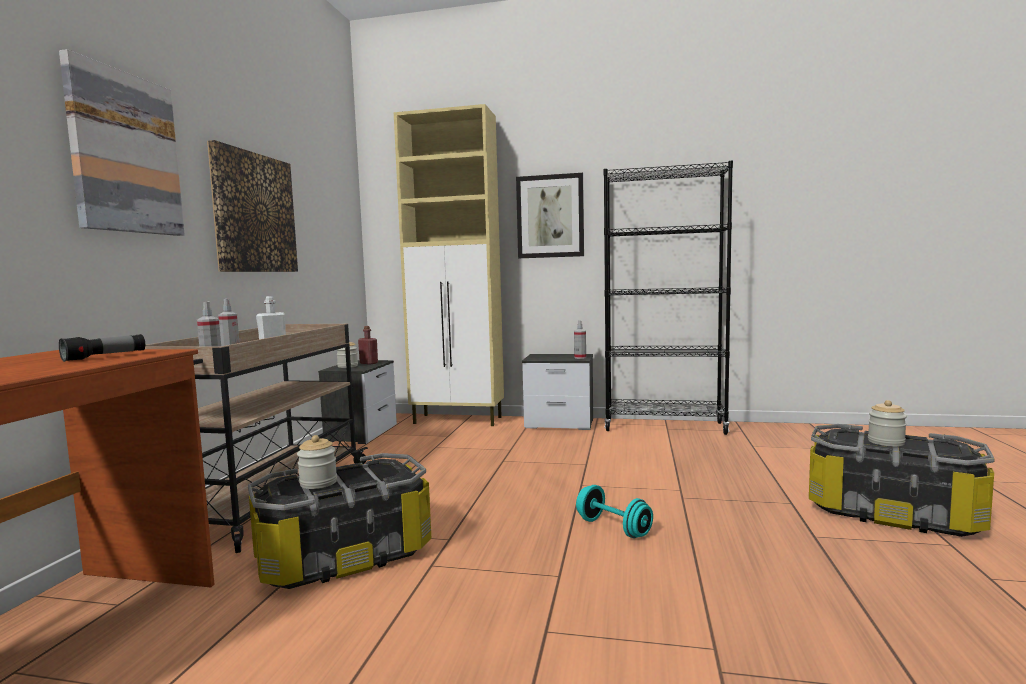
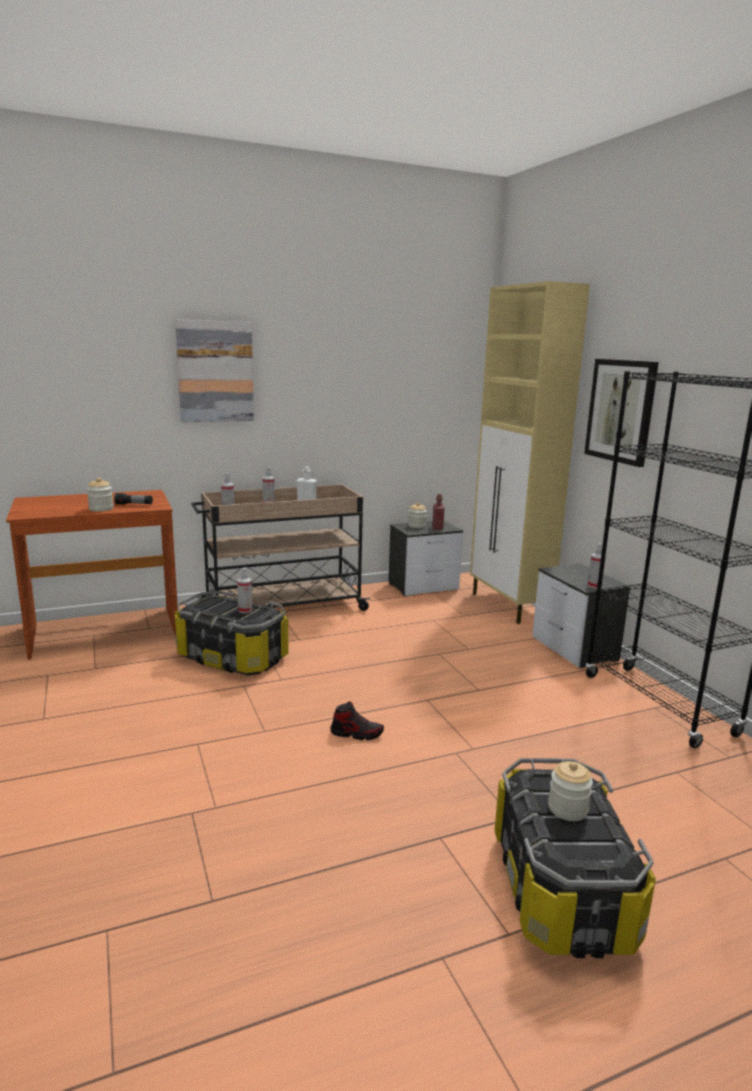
camera: 55 degrees right, 10 degrees up
picture [207,140,298,272] -> none
jar [297,435,337,489] -> jar moved to [87,478,114,511]
turquoise dumbbell [576,485,653,538] -> shoe [331,701,384,740]
none -> spray bottle [237,567,252,613]

